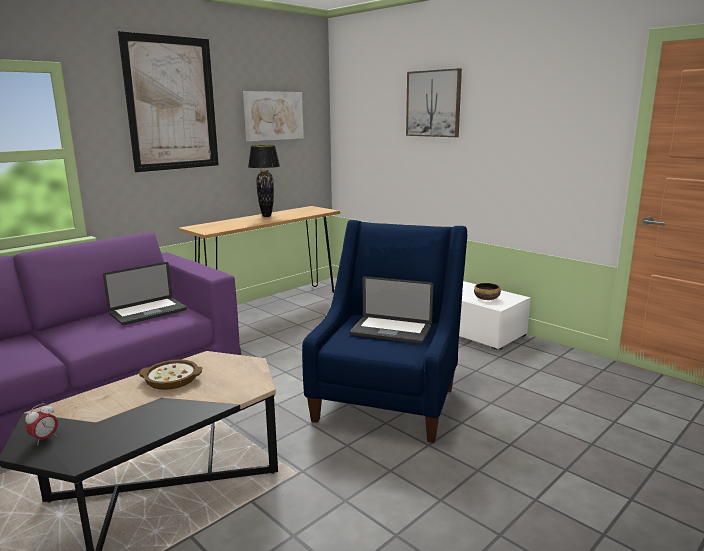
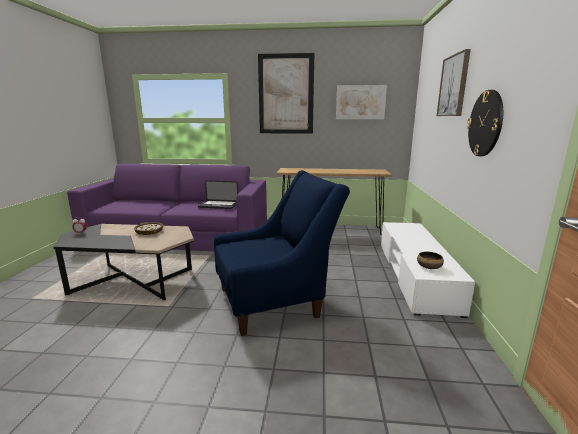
camera: 50 degrees right, 0 degrees up
black table lamp [248,145,280,217] -> none
laptop [350,276,433,344] -> none
none -> wall clock [467,90,503,156]

